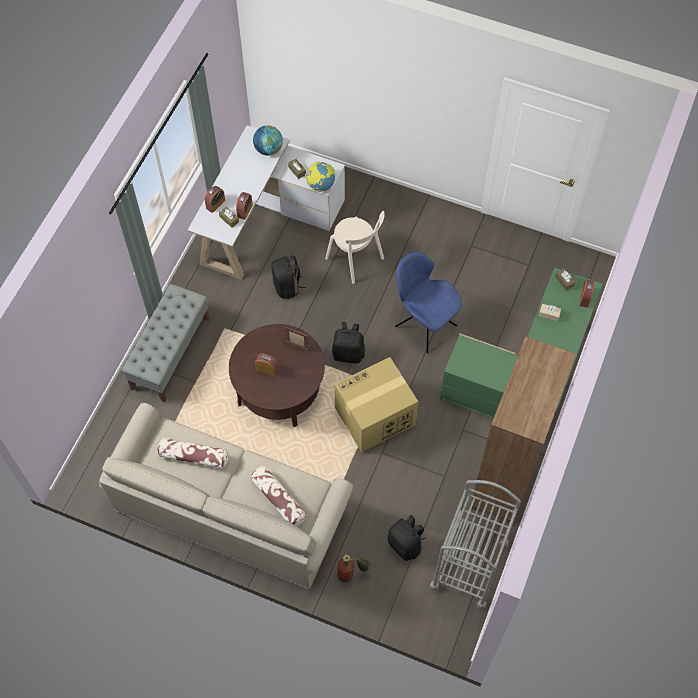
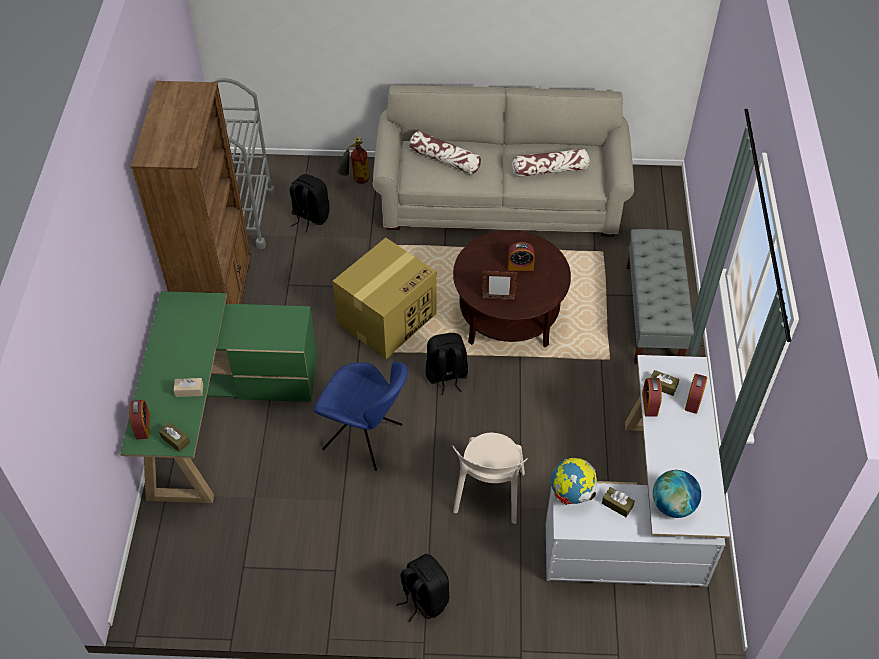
camera: 160 degrees right, 10 degrees down
black backpack [271,255,306,299] -> black backpack moved to [396,554,450,622]
beige chair [325,211,385,284] -> beige chair turned 105 degrees counterclockwise [452,433,528,524]

